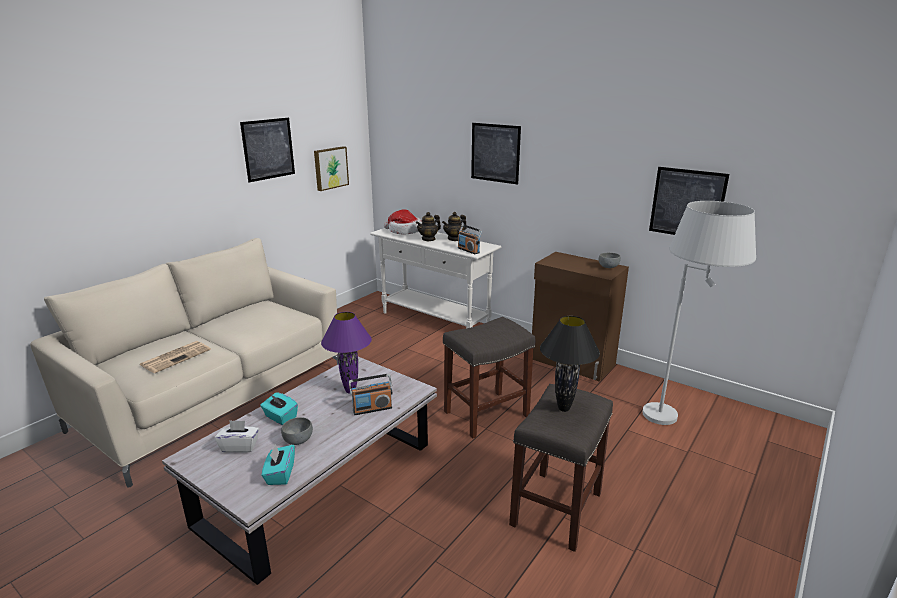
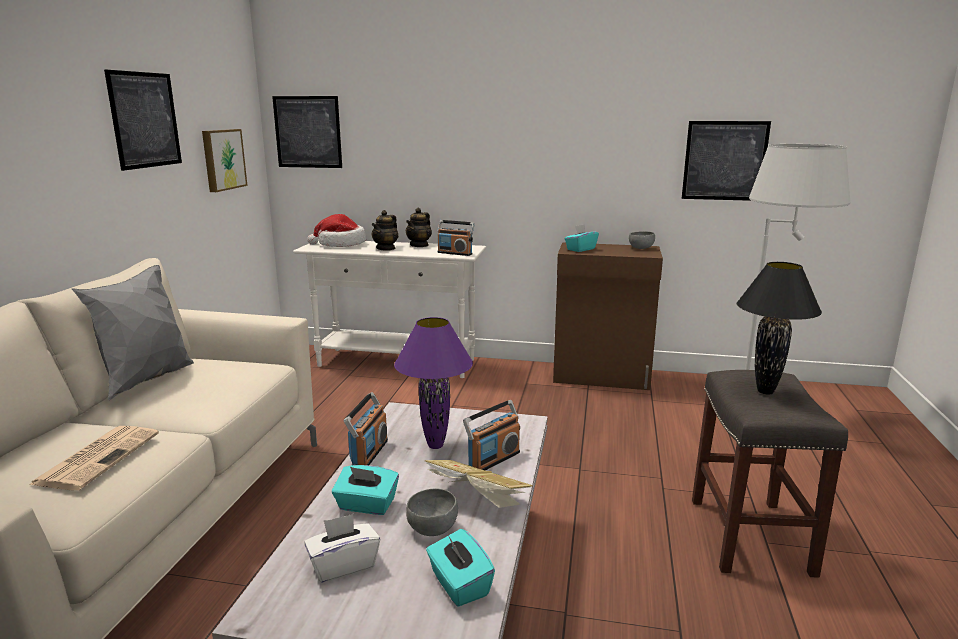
camera: 25 degrees left, 5 degrees down
grey stool [443,317,535,438] -> none
picture [471,123,521,185] -> picture moved to [272,96,342,168]
none -> grey pillow [71,265,194,400]
none -> radio [344,392,388,465]
none -> book [424,460,533,508]
none -> turquoise tissue box [565,224,599,252]

